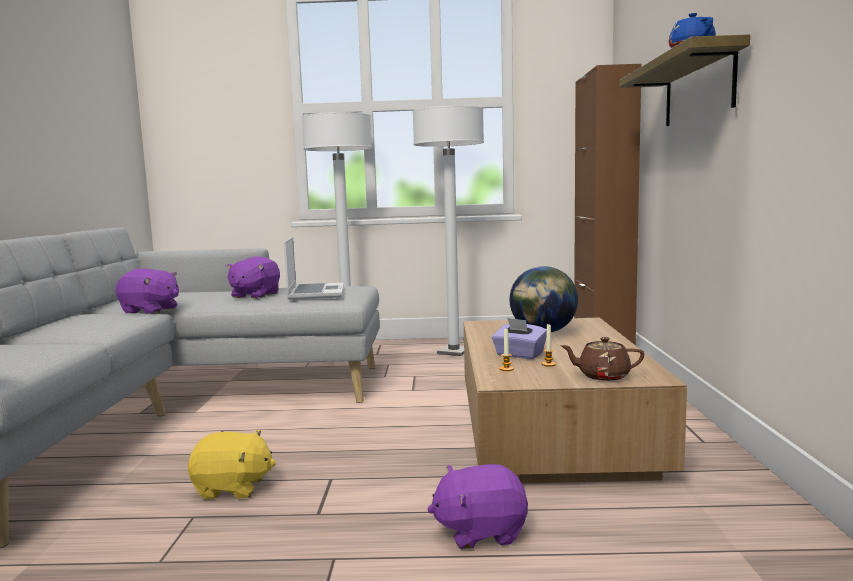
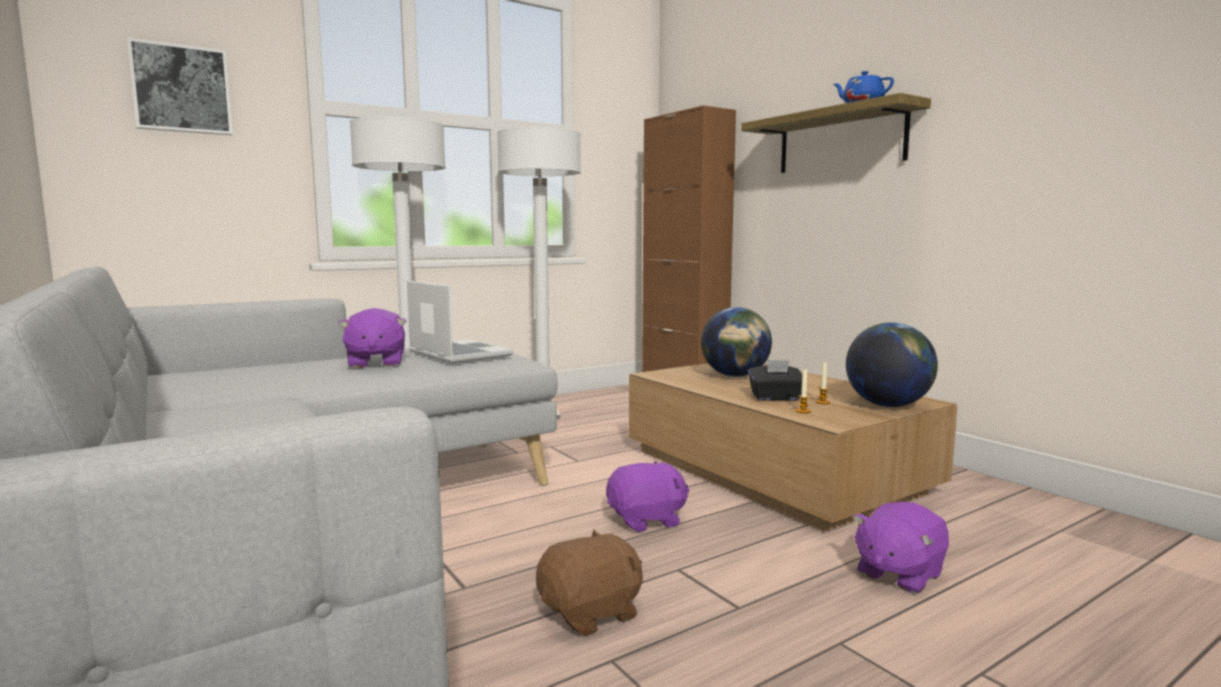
camera: 35 degrees left, 0 degrees up
purple plush toy [116,269,179,314] -> purple plush toy moved to [606,460,689,532]
yellow plush toy [188,430,276,499] -> brown plush toy [536,530,643,636]
purple tissue box [492,318,547,359] -> black tissue box [748,360,802,401]
brown teapot [560,337,645,381] -> globe [846,322,938,407]
none -> picture [127,37,233,135]

